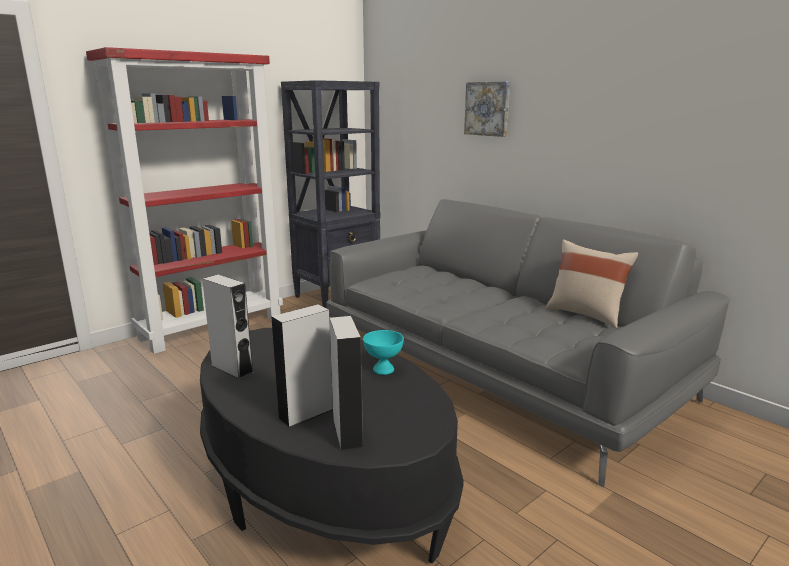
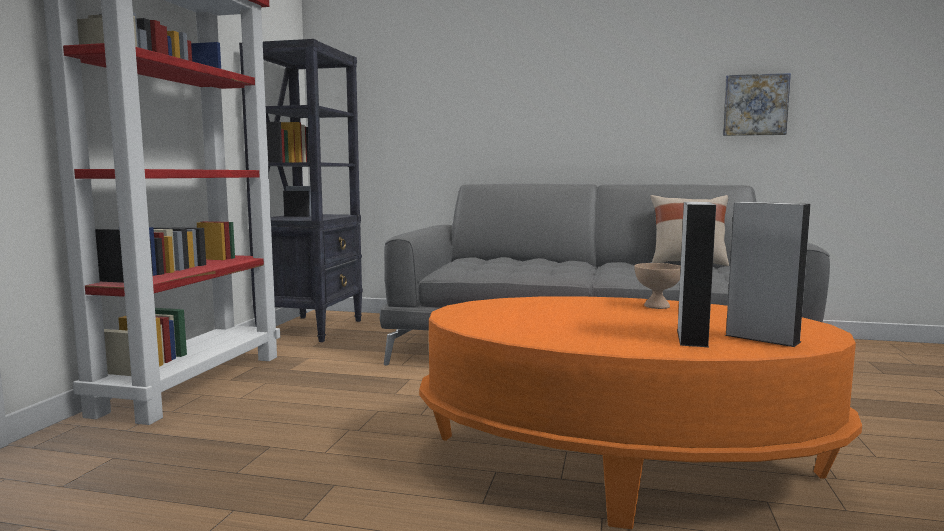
camera: 35 degrees left, 10 degrees down
black coffee table [200,328,464,563] -> orange coffee table [419,296,862,529]
grey speaker [202,274,254,379] -> none
turquoise bowl [363,330,404,375] -> beige bowl [634,263,681,309]
picture [464,82,510,137] -> picture moved to [723,73,791,136]

